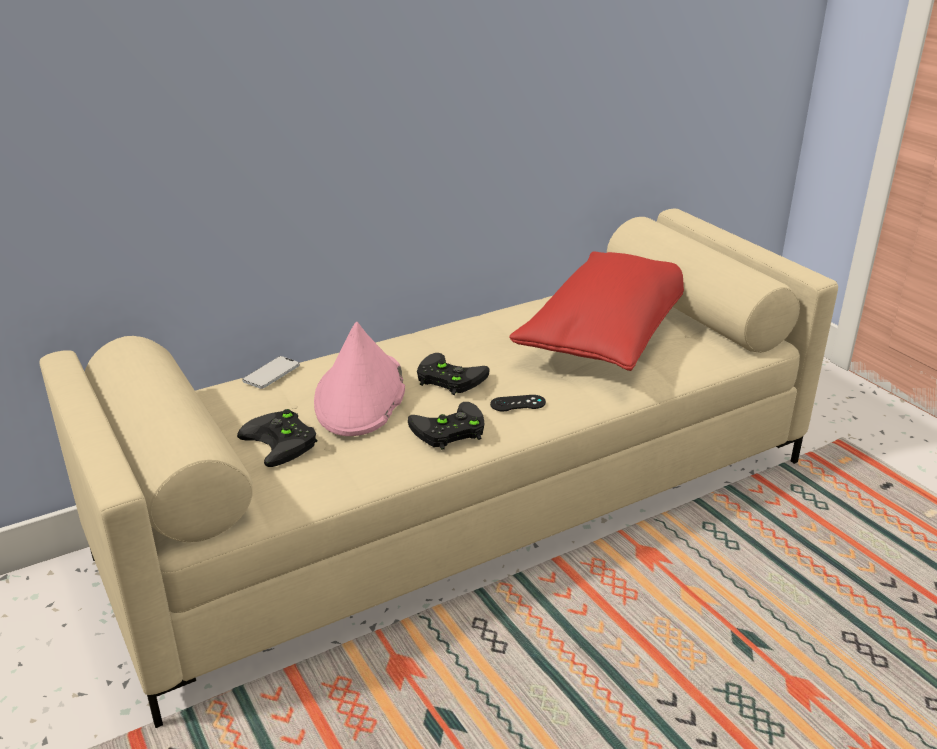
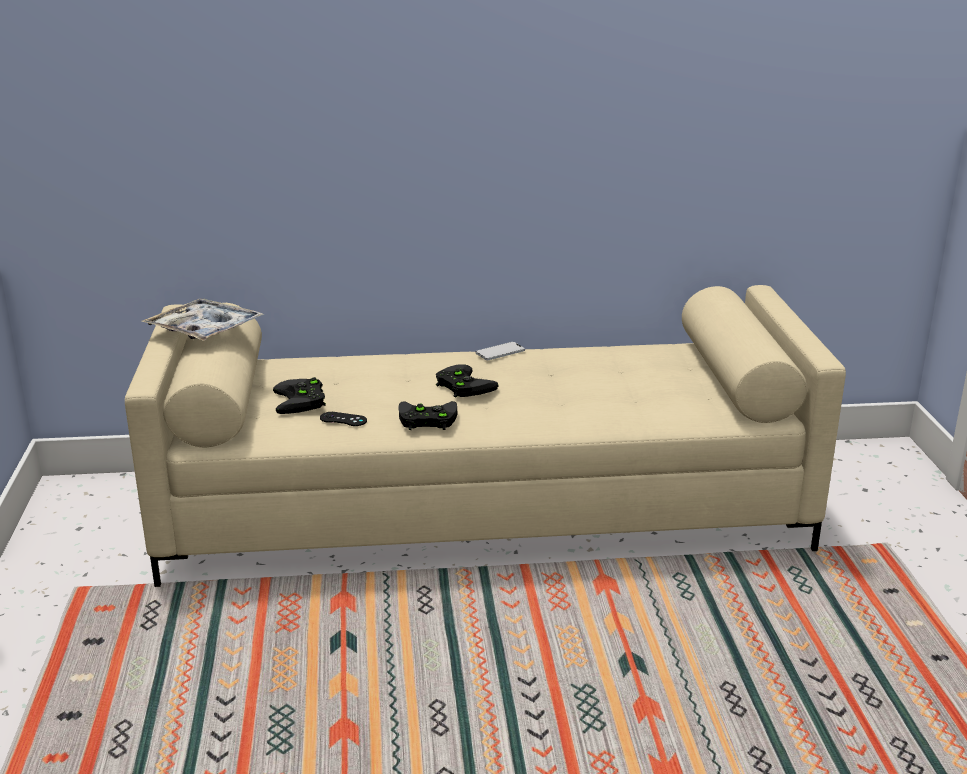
camera: 25 degrees right, 5 degrees down
phone [242,356,300,389] -> phone moved to [476,342,525,360]
pink hat [314,322,405,436] -> none
black game controller [490,395,546,411] -> black game controller moved to [320,412,367,426]
red pillow [509,251,684,371] -> none
none -> tray [142,298,265,341]

